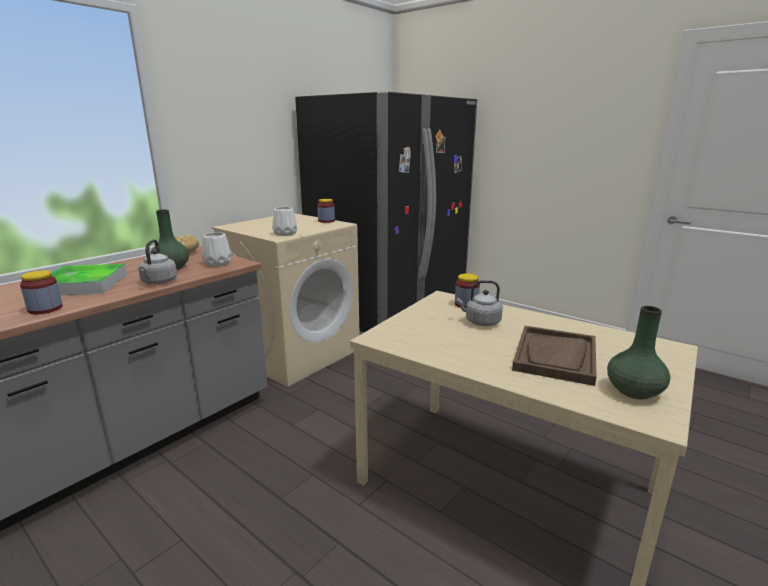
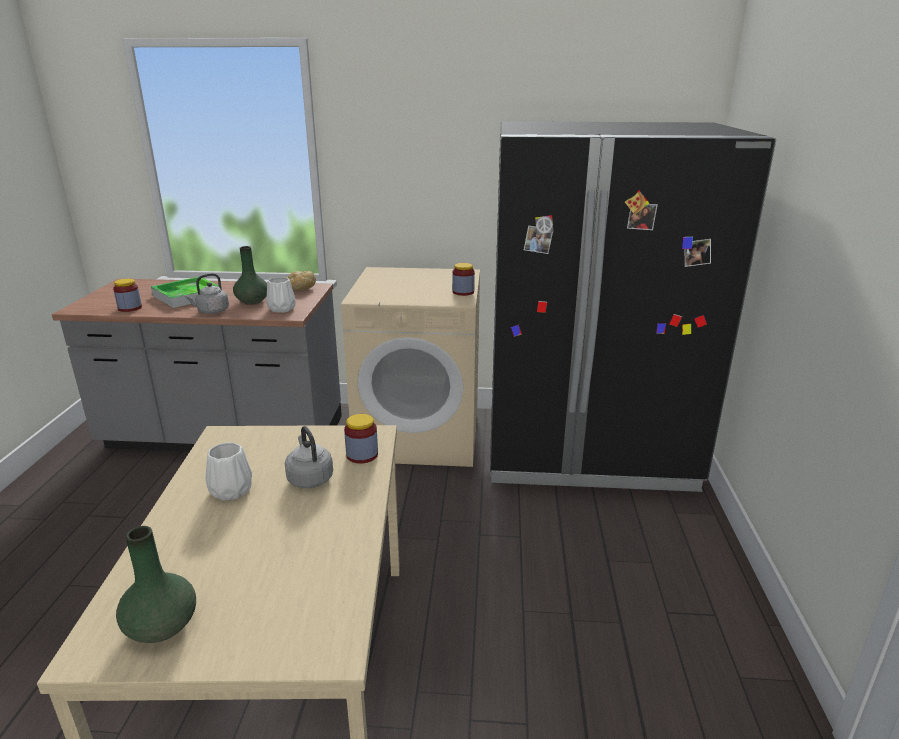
camera: 55 degrees right, 5 degrees up
white vase [272,207,297,236] -> white vase moved to [206,442,252,501]
brown tray [512,326,597,386] -> none

